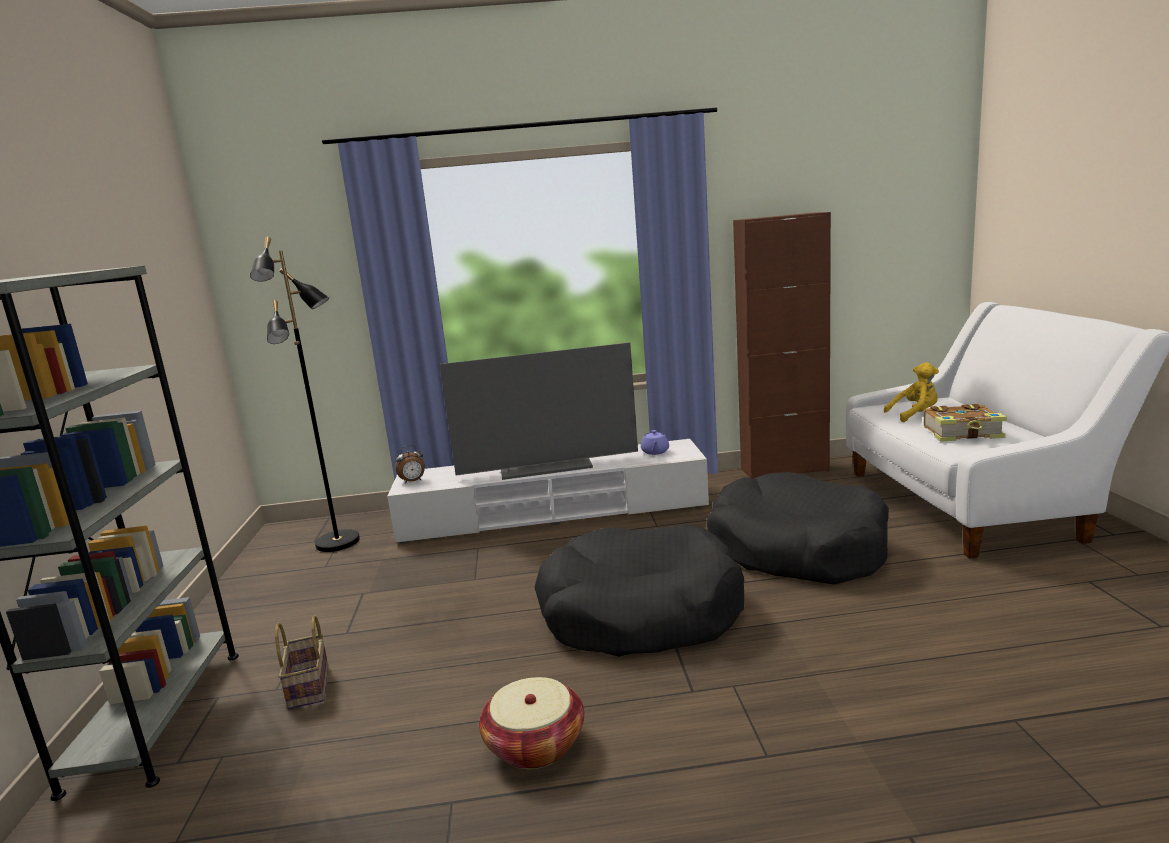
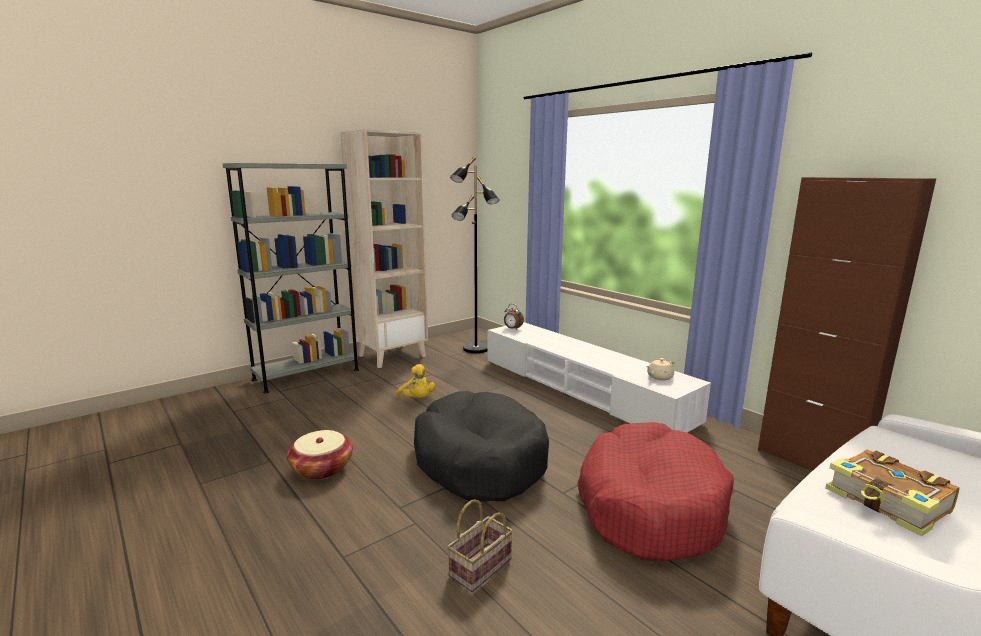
camera: 55 degrees right, 0 degrees up
basket [275,615,328,710] -> basket moved to [447,500,513,592]
television [440,342,638,480] -> none
purple teapot [641,430,669,455] -> beige teapot [646,358,675,380]
black dog bed [707,472,889,585] -> red dog bed [577,422,734,562]
yellow plush toy [884,362,939,422] -> yellow plush toy moved to [395,364,435,398]
none -> beige bookcase [341,129,428,368]

